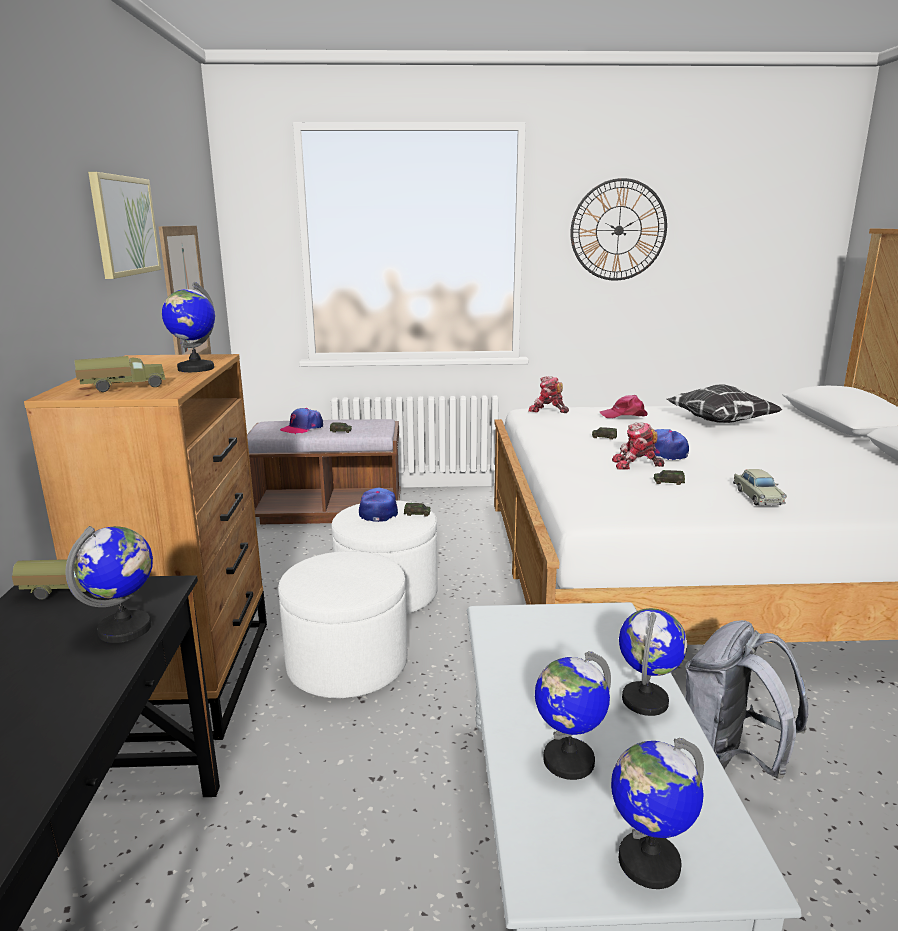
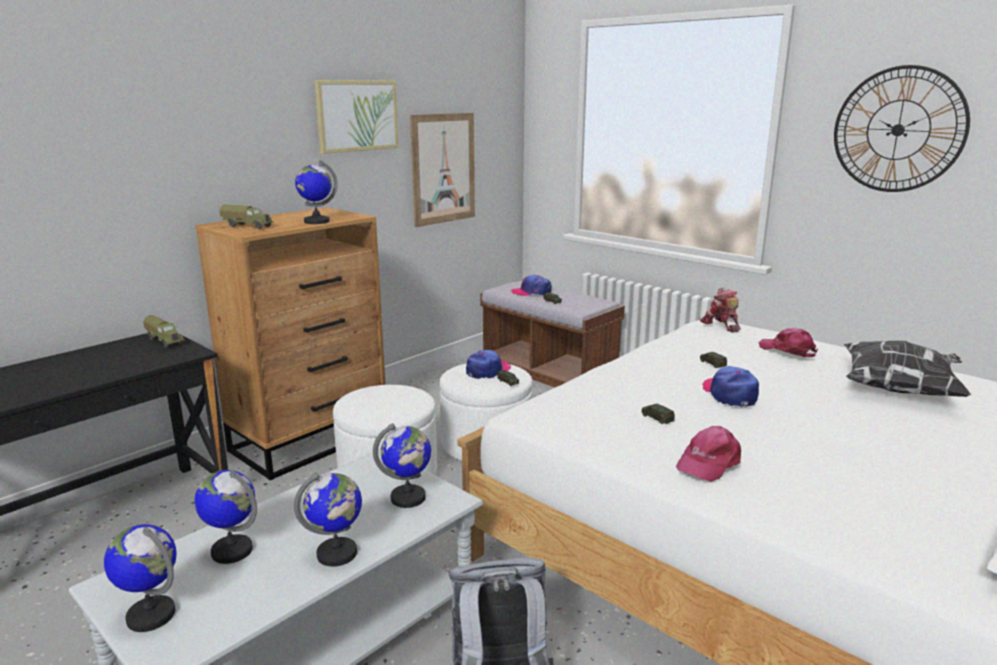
camera: 45 degrees right, 0 degrees up
globe [66,526,153,643] -> globe moved to [373,423,431,508]
toy robot [612,423,664,470] -> none
beige toy car [733,469,787,505] -> pink cap [676,426,741,482]

